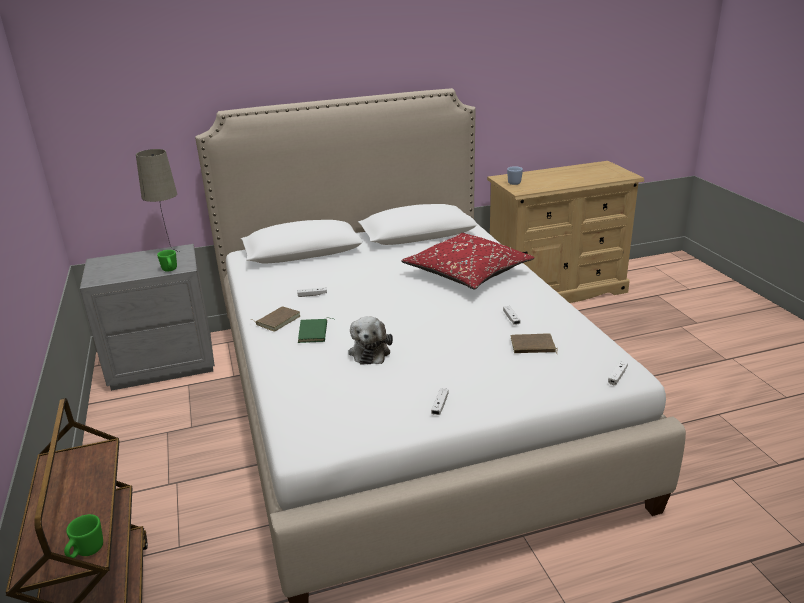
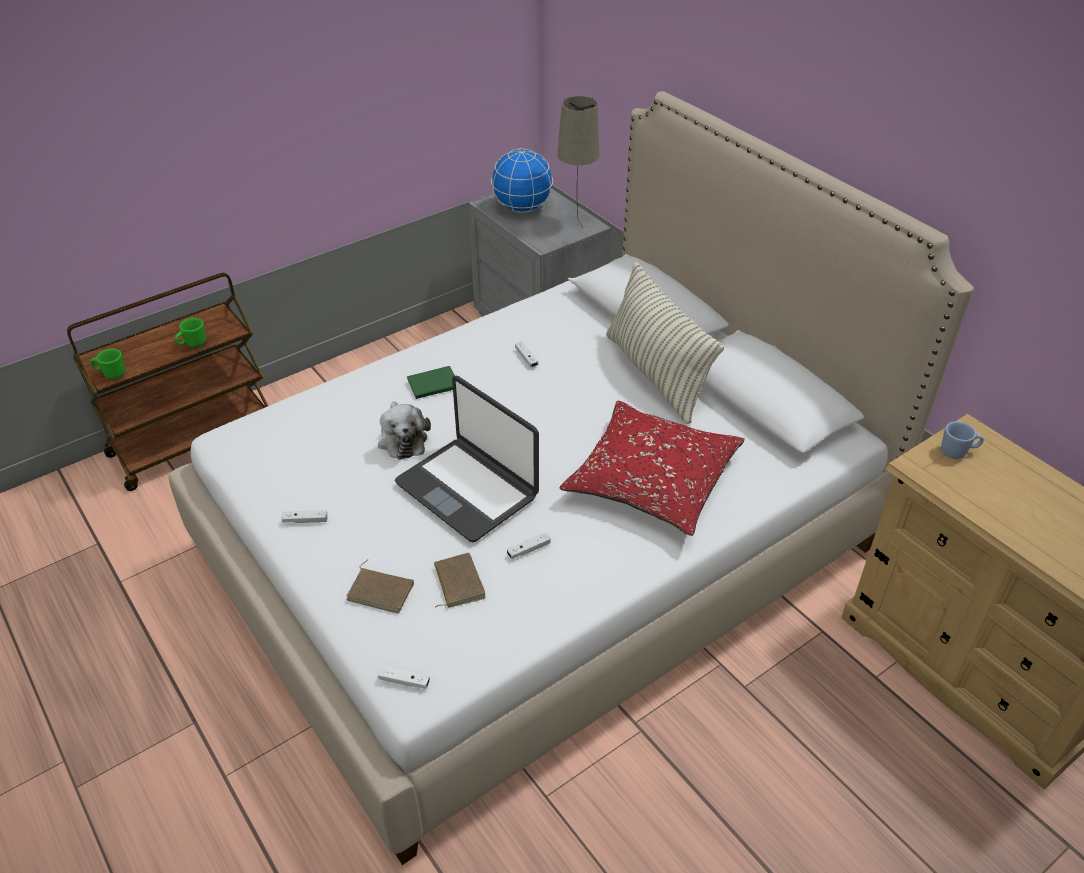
camera: 70 degrees right, 15 degrees up
green mug [157,250,177,272] -> green mug moved to [175,318,206,347]
brown book [250,306,300,332] -> brown book moved to [346,559,414,613]
plush toy [348,316,393,364] -> plush toy turned 90 degrees counterclockwise [378,401,431,460]
none -> laptop [395,376,539,542]
none -> globe [491,149,553,213]
none -> pillow [606,262,724,424]

